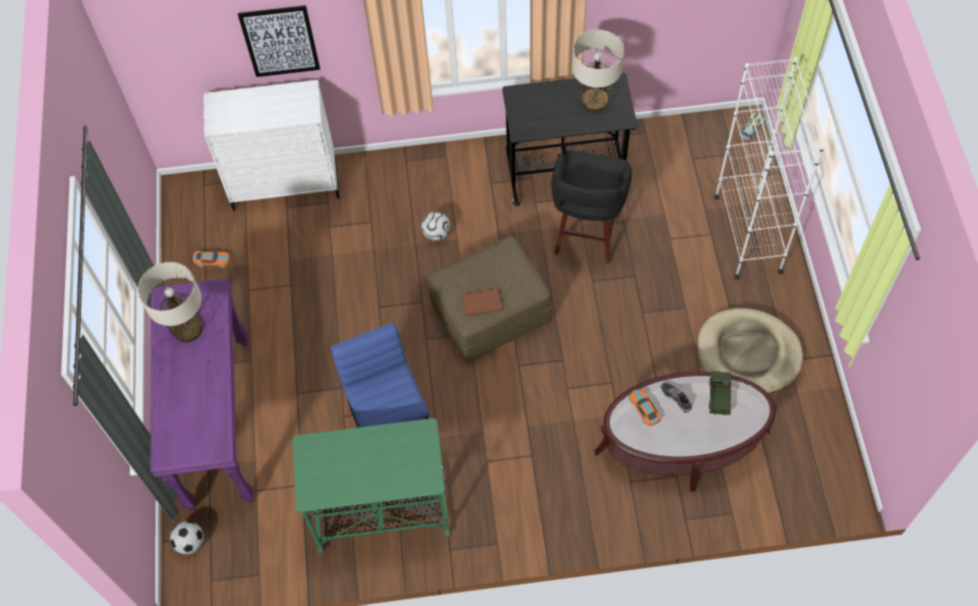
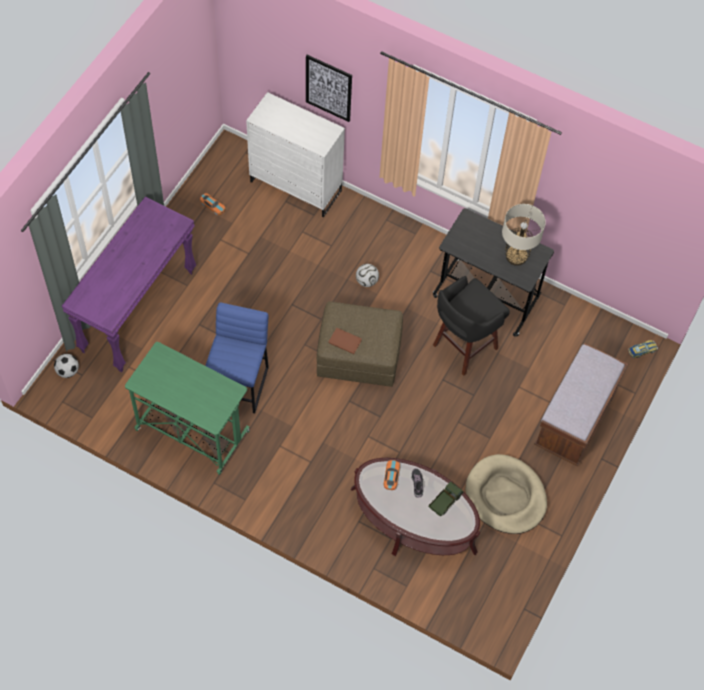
camera: 30 degrees right, 0 degrees up
table lamp [138,262,203,342] -> none
white bookcase [715,58,825,279] -> brown bench [534,343,628,466]

